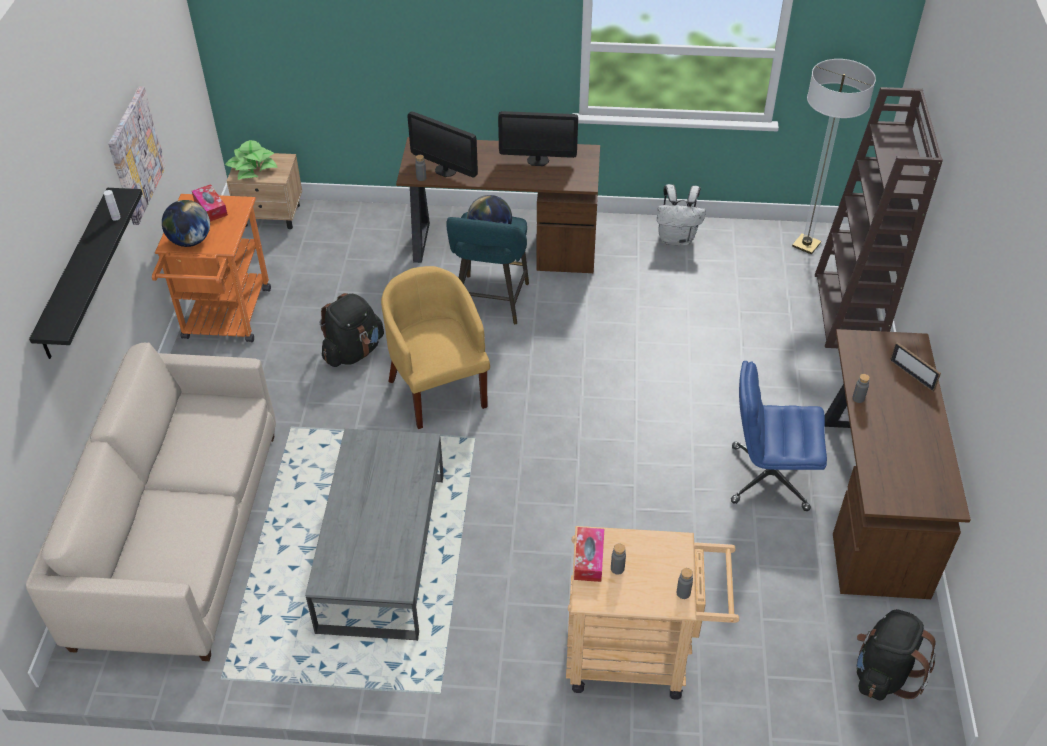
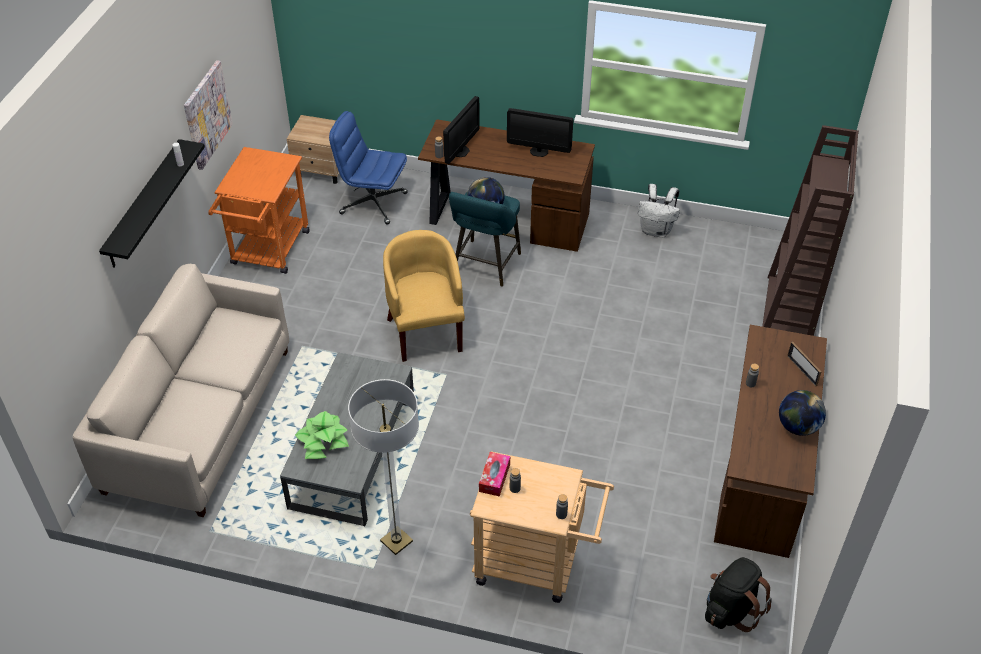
camera: 10 degrees right, 0 degrees up
globe [162,200,210,247] -> globe moved to [779,390,826,436]
tissue box [192,184,228,222] -> none
potted plant [225,140,278,180] -> potted plant moved to [295,411,349,459]
black backpack [320,293,384,367] -> none
monitor [407,111,478,178] -> monitor turned 105 degrees counterclockwise [443,96,480,164]
blue office chair [731,361,827,511] -> blue office chair moved to [329,111,408,225]
floor lamp [792,59,876,255] -> floor lamp moved to [348,379,419,555]

